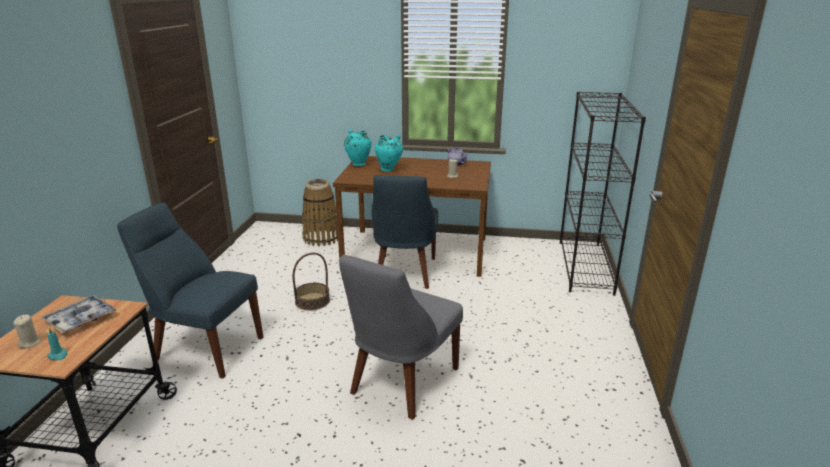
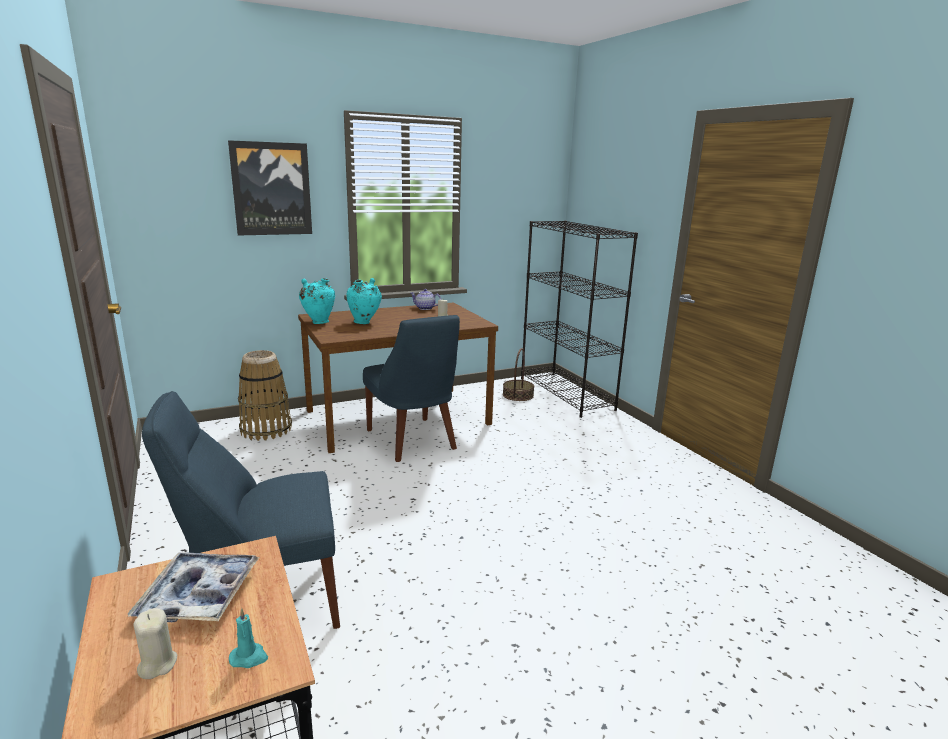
camera: 35 degrees left, 5 degrees down
basket [293,253,330,310] -> basket moved to [503,348,534,401]
grey chair [339,255,463,420] -> none
none -> picture [228,140,312,236]

